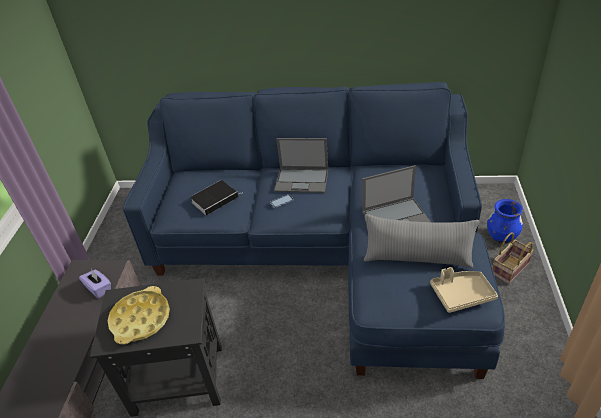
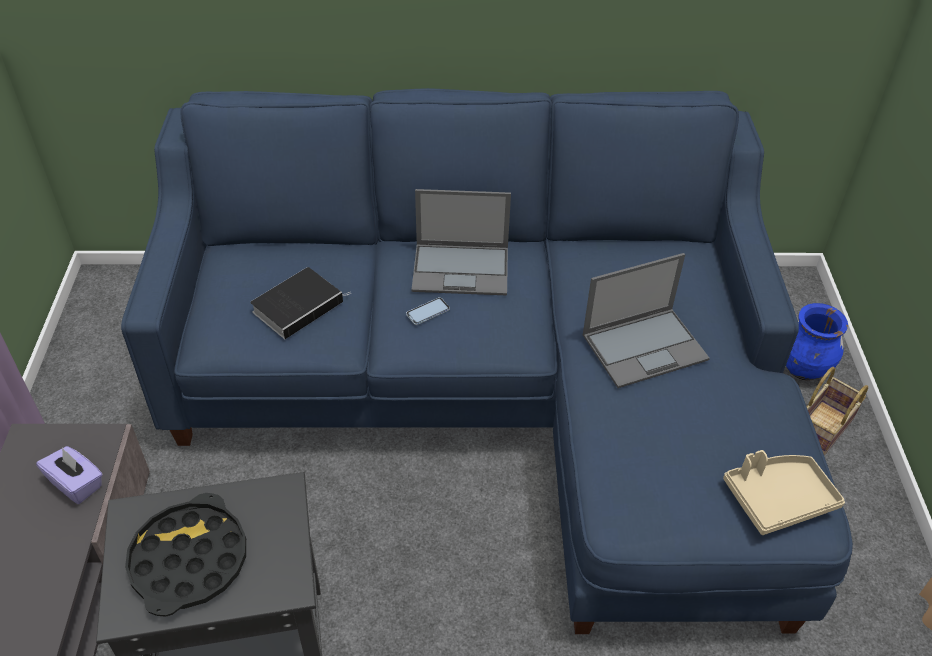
camera: 10 degrees left, 5 degrees up
yellow tray [107,286,170,345] -> black tray [125,493,246,616]
grey pillow [364,214,479,268] -> none

